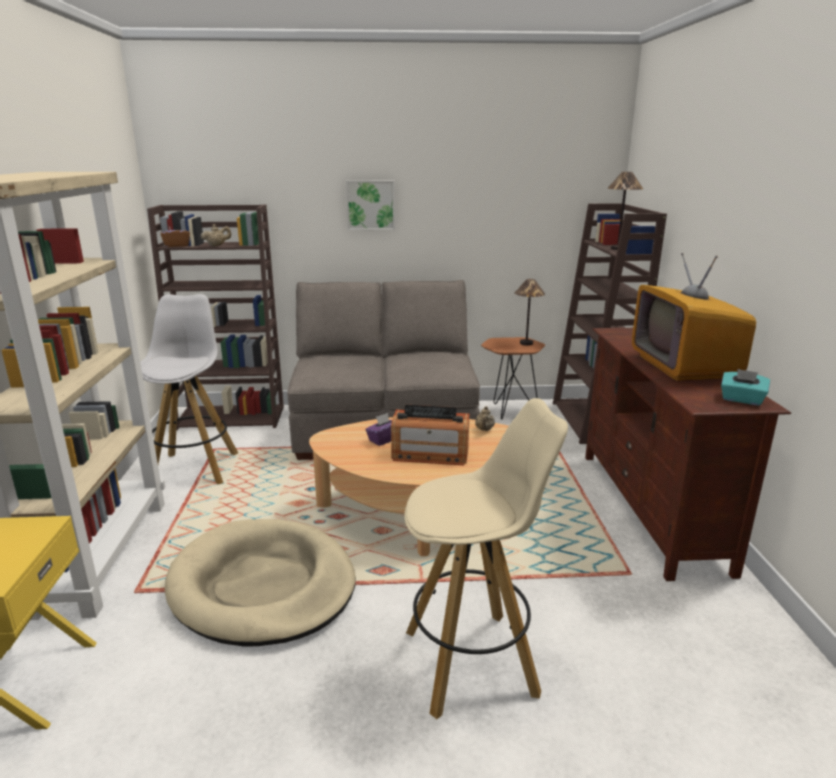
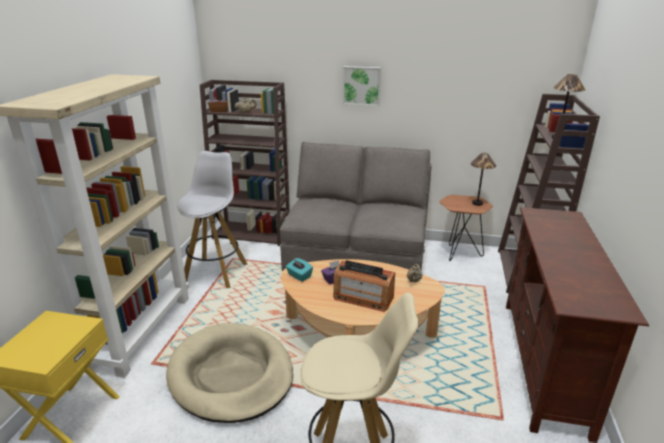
camera: 15 degrees right, 5 degrees up
television [632,253,756,381] -> none
turquoise tissue box [721,369,770,406] -> turquoise tissue box moved to [286,258,313,282]

